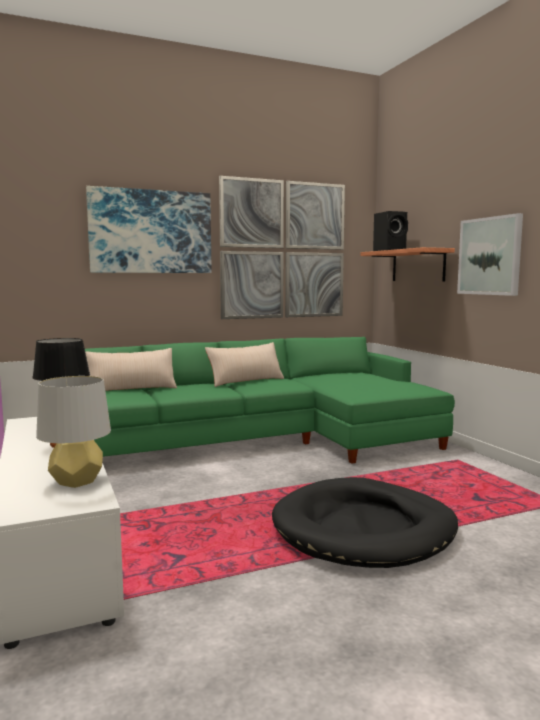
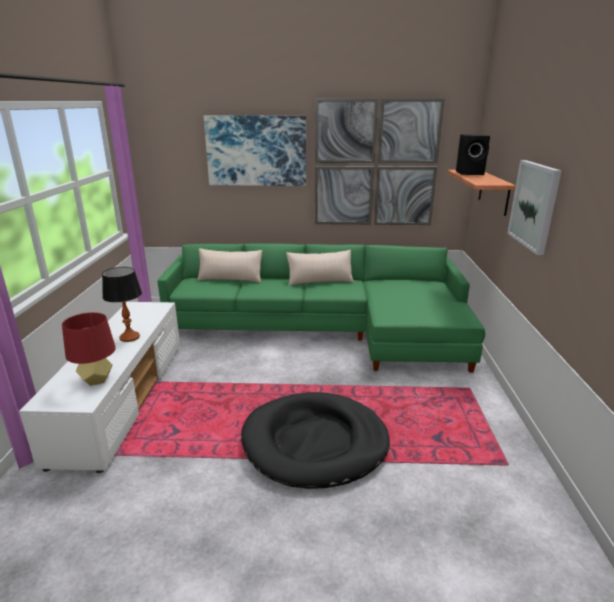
camera: 25 degrees right, 15 degrees up
grey table lamp [36,376,111,488] -> red table lamp [62,312,116,386]

